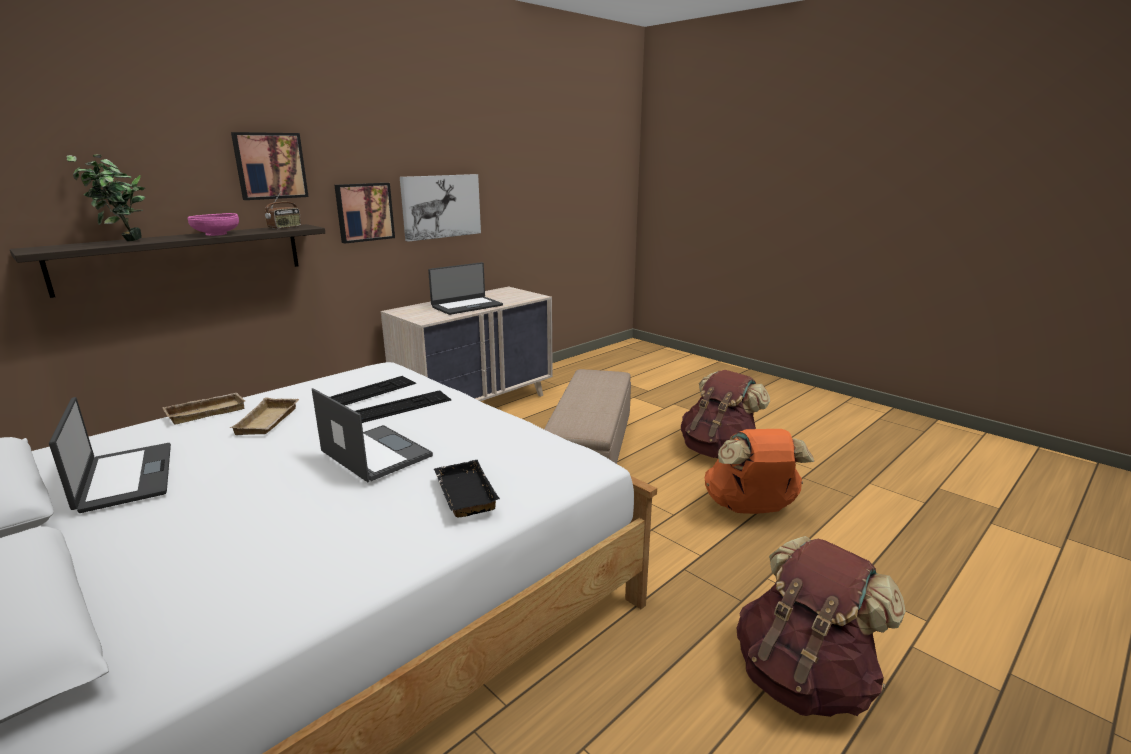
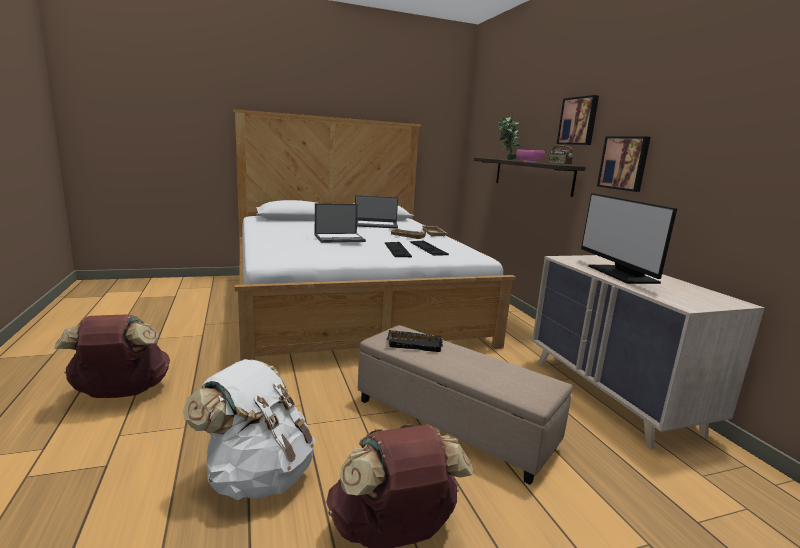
camera: 115 degrees right, 5 degrees down
picture [400,174,481,242] -> none
laptop [428,262,503,315] -> monitor [581,193,677,284]
black tray [434,460,500,518] -> black tray moved to [387,330,443,352]
orange backpack [704,429,814,514] -> white backpack [183,359,315,500]

